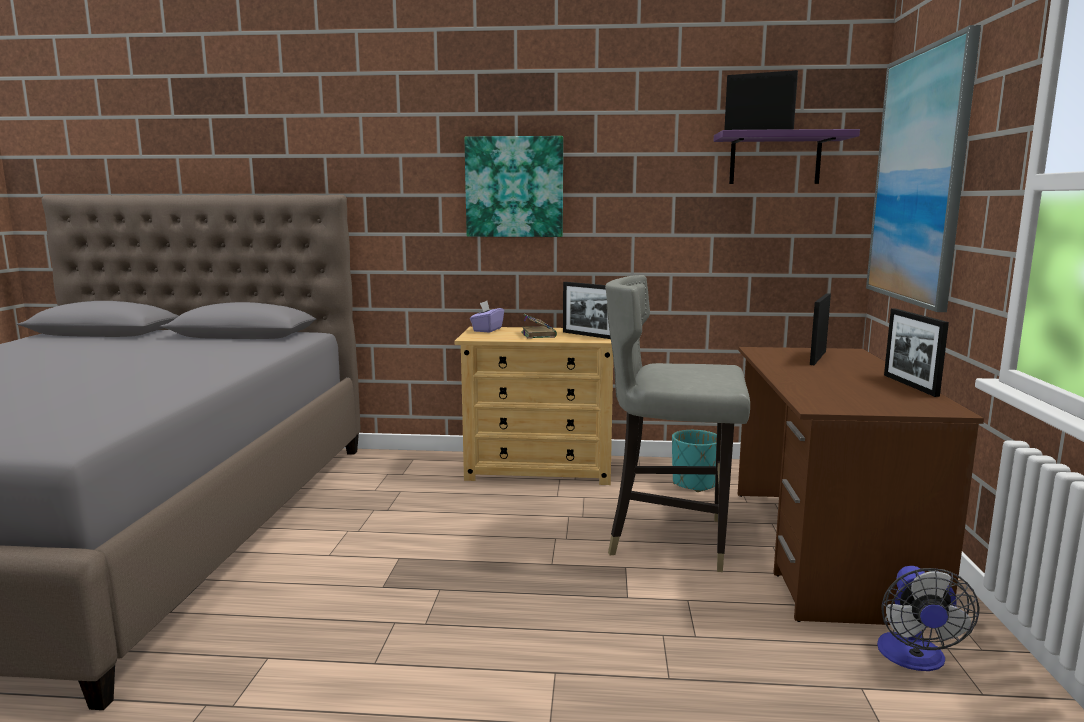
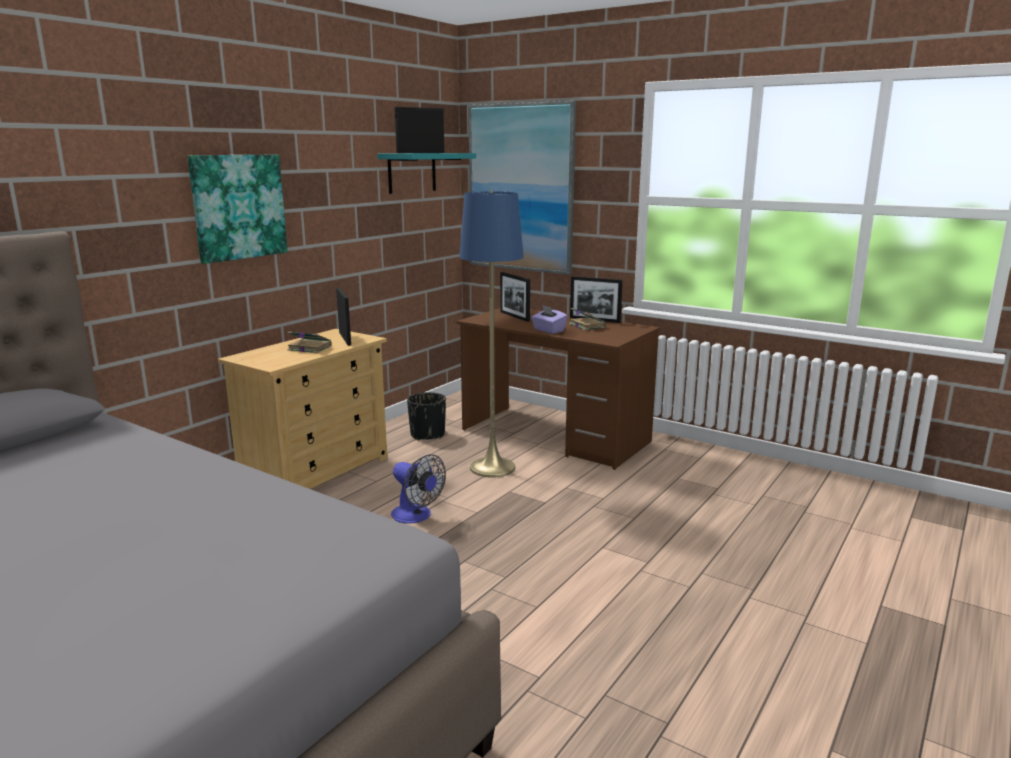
camera: 60 degrees left, 5 degrees up
purple tissue box [470,301,504,332] -> purple tissue box moved to [531,305,568,334]
picture frame [563,282,611,339] -> picture frame turned 90 degrees counterclockwise [336,288,351,346]
grey chair [605,275,750,572] -> blue floor lamp [459,190,524,477]
turquoise planter [672,430,717,492] -> black planter [407,392,446,441]
purple shelf [714,129,860,184] -> turquoise shelf [377,153,476,194]
fan [877,566,980,671] -> fan moved to [391,454,446,524]
none -> book [569,308,606,330]

